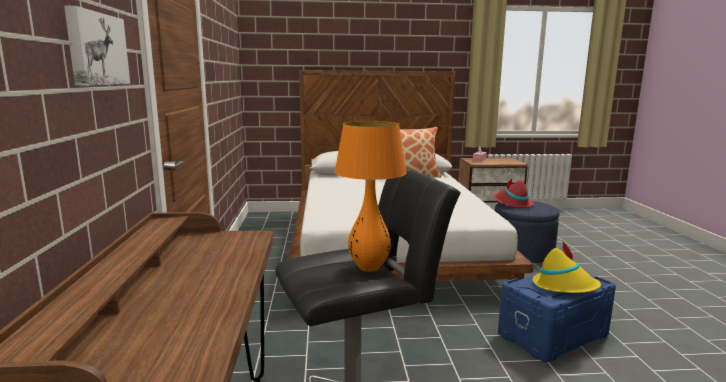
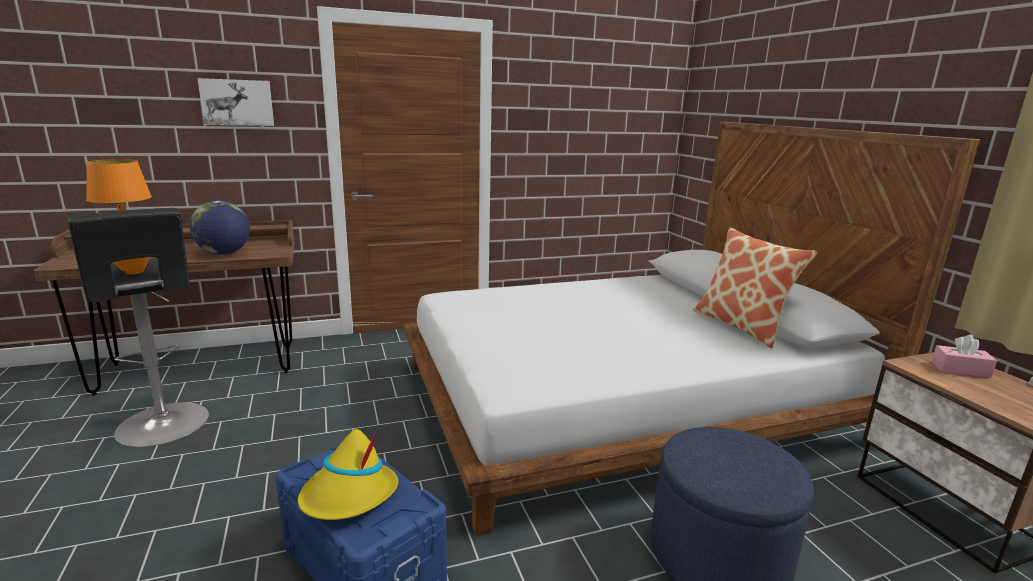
camera: 75 degrees right, 5 degrees up
red hat [493,179,534,208] -> none
none -> globe [190,200,250,254]

